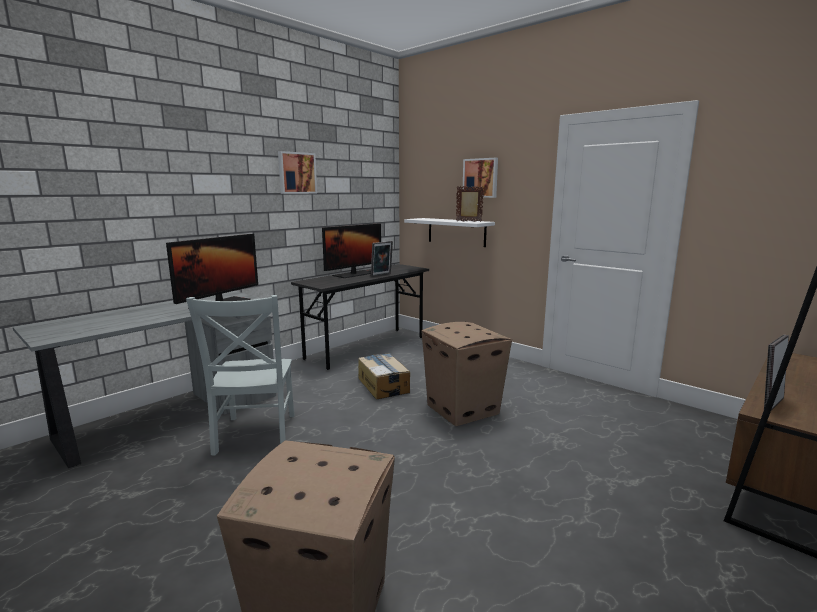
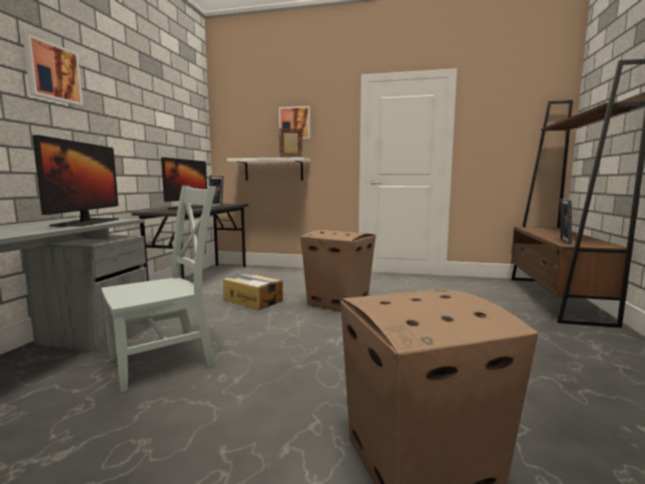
camera: 30 degrees left, 5 degrees down
grey chair [186,295,295,456] -> grey chair turned 90 degrees counterclockwise [101,186,216,392]
picture [278,151,317,194] -> picture moved to [23,34,83,106]

